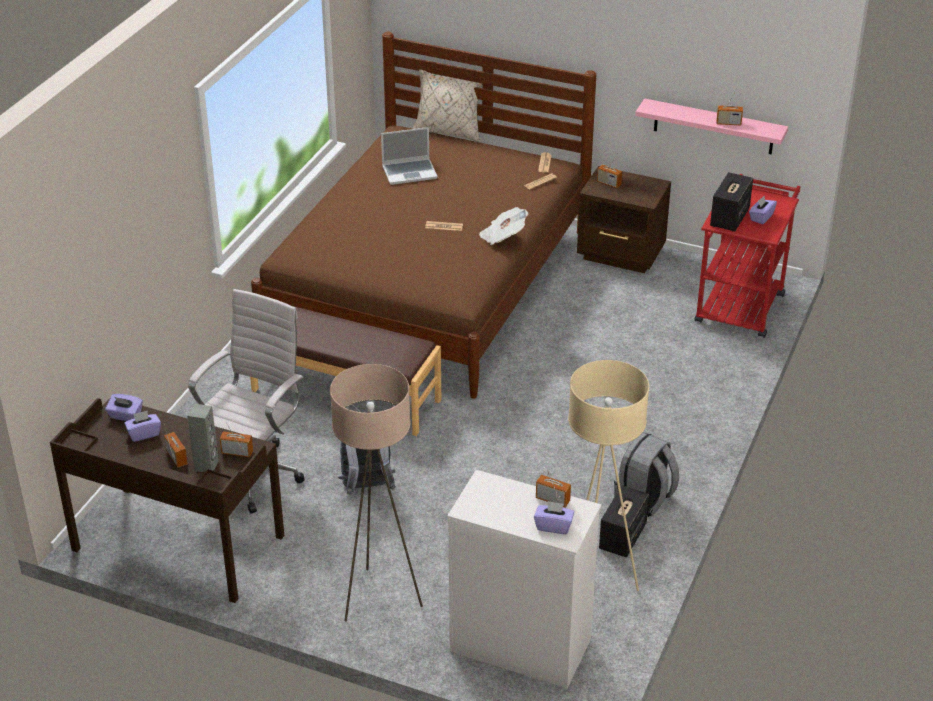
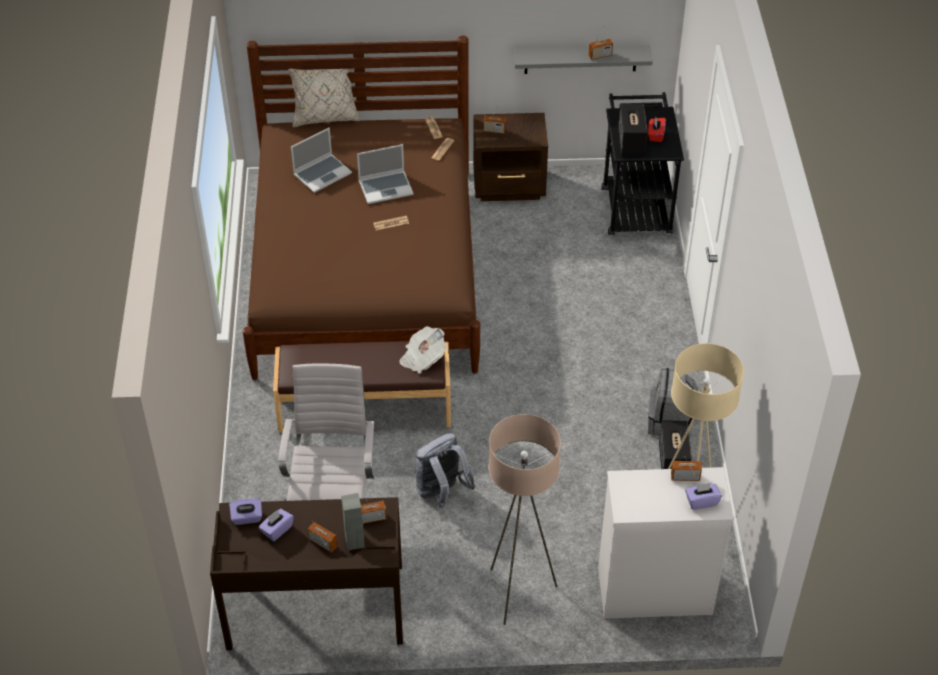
camera: 25 degrees left, 10 degrees up
newspaper [479,207,528,245] -> newspaper moved to [399,326,446,373]
pink shelf [635,98,788,154] -> grey shelf [514,45,653,74]
red cart [695,174,800,338] -> black cart [602,92,684,235]
purple tissue box [749,196,777,224] -> red tissue box [648,118,666,142]
none -> laptop [357,144,414,204]

